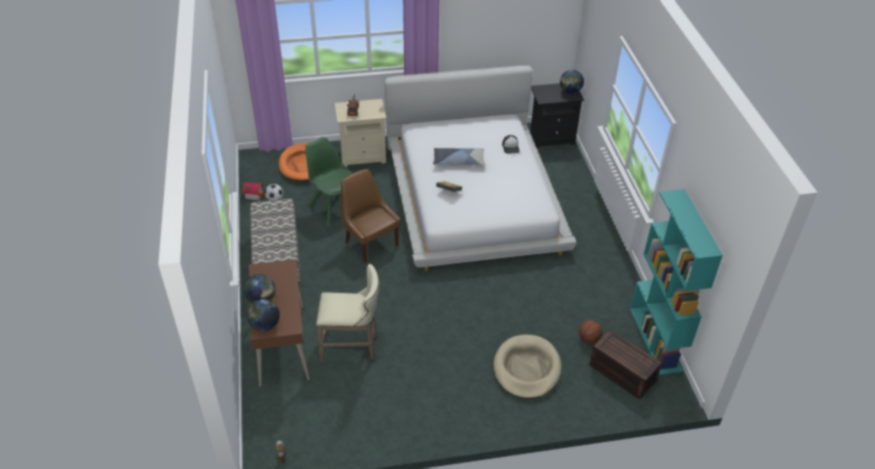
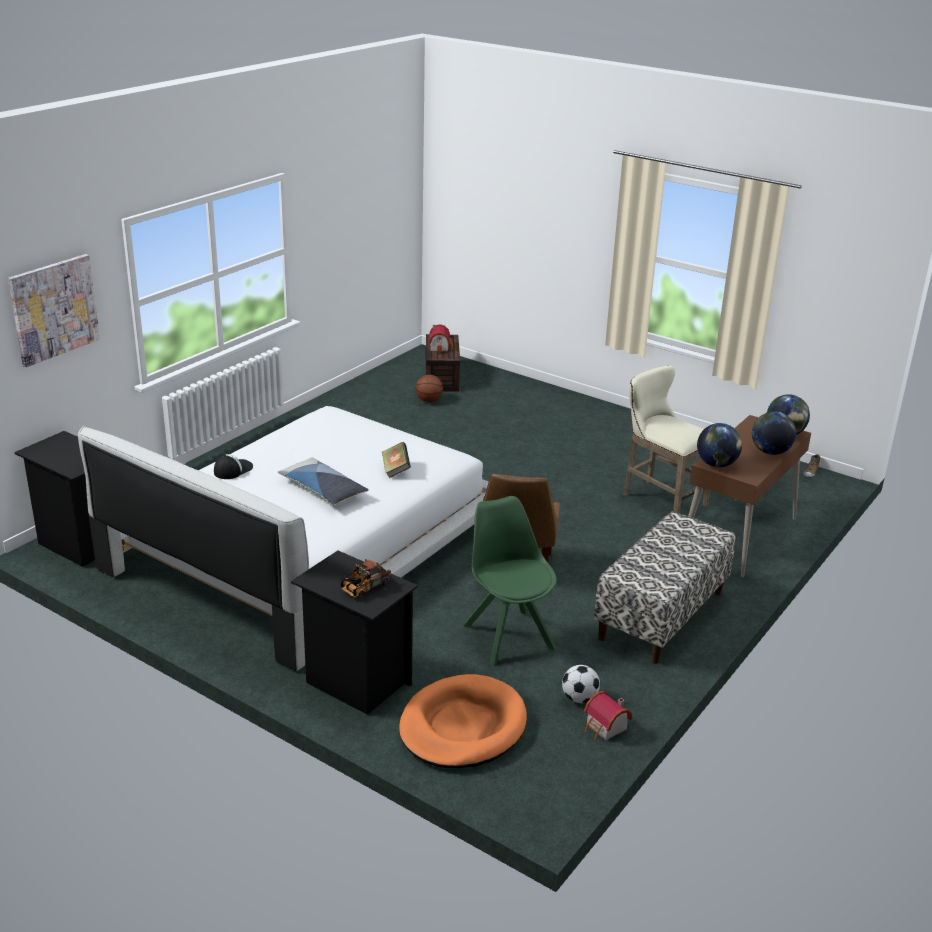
camera: 135 degrees left, 15 degrees down
green chair [305,137,352,227] -> green chair turned 150 degrees clockwise [464,496,557,665]
beige nightstand [335,99,386,167] -> black nightstand [291,550,418,715]
beige dog bed [493,335,562,399] -> none
globe [560,70,584,94] -> globe moved to [697,423,742,467]
turquoise bookcase [630,189,723,375] -> none
none -> picture [8,254,100,367]
none -> toy house [429,324,454,353]

